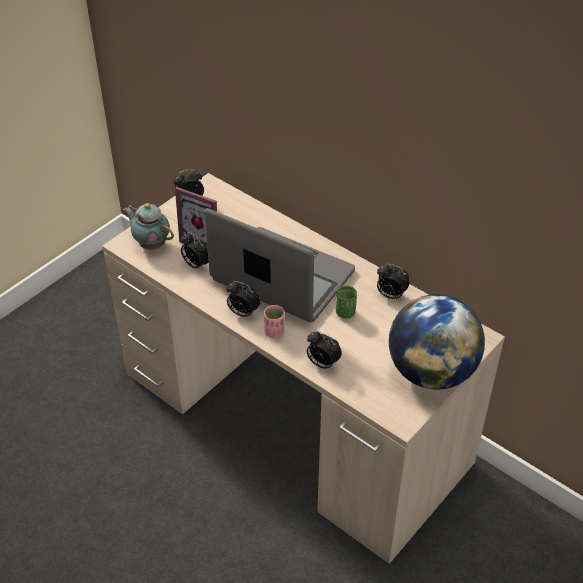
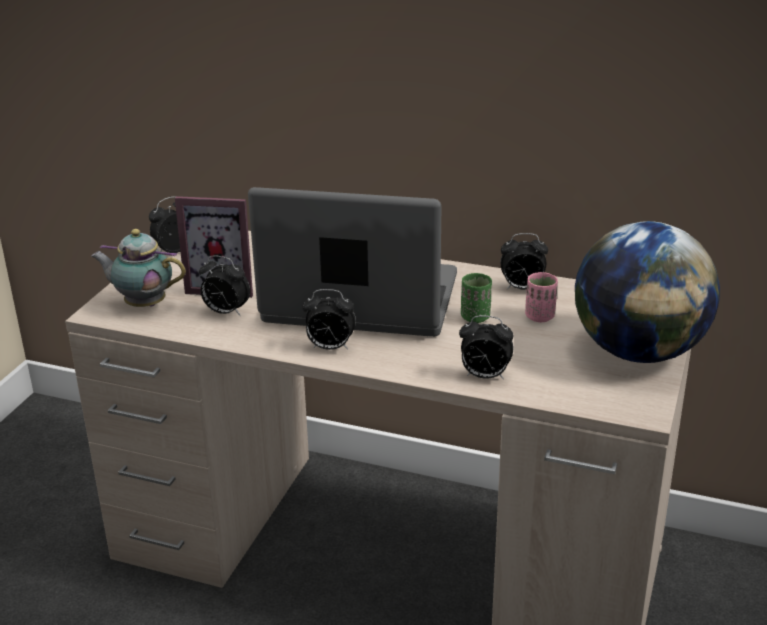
camera: 20 degrees left, 15 degrees down
pink cup [264,305,285,338] -> pink cup moved to [525,272,558,322]

